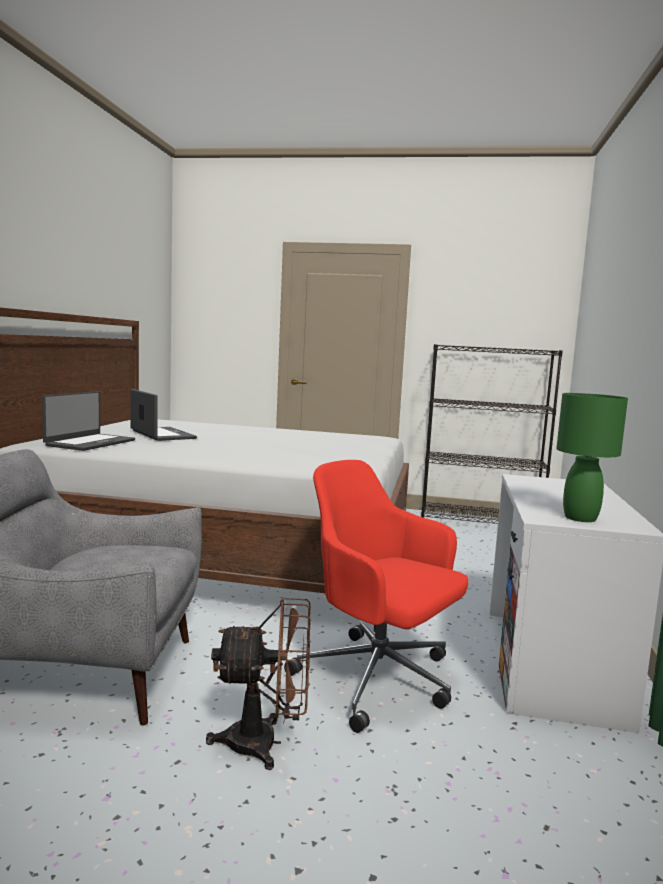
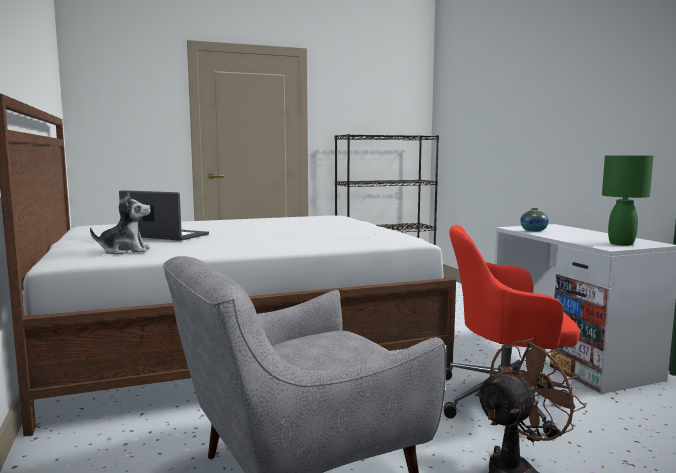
camera: 30 degrees left, 0 degrees up
laptop [42,391,135,451] -> plush toy [90,190,151,254]
none -> vase [520,208,549,232]

